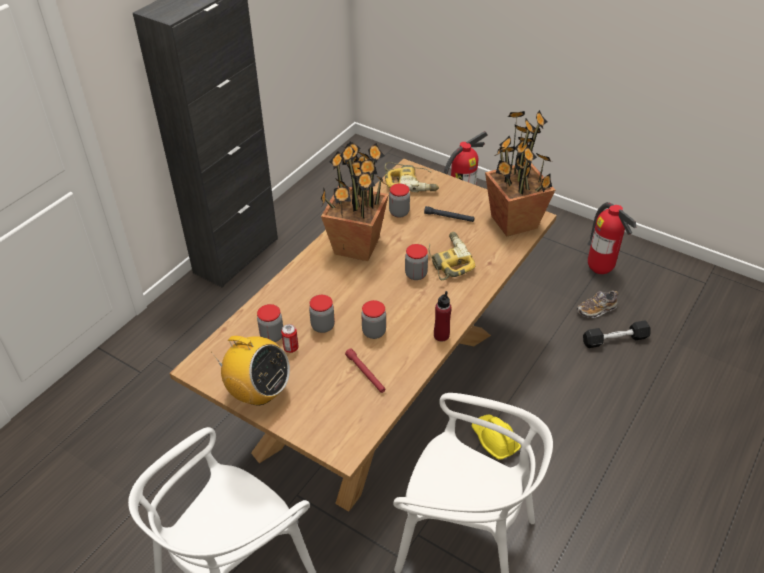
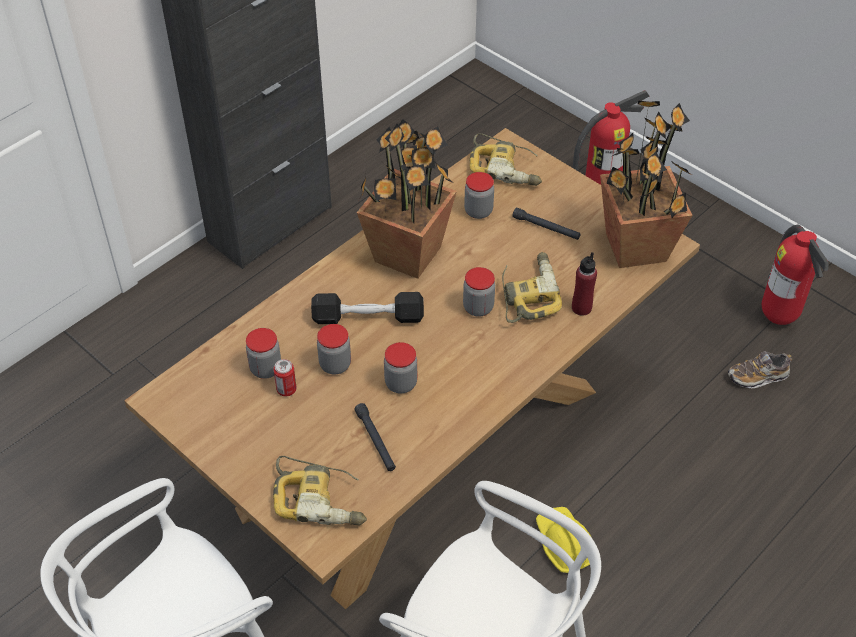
camera: 10 degrees right, 5 degrees up
radio [211,336,290,405] -> none
red flashlight [345,349,386,393] -> black flashlight [354,403,396,471]
red bottle [434,291,452,342] -> red bottle moved to [572,252,597,316]
black dumbbell [583,320,650,348] -> black dumbbell moved to [311,292,424,324]
none -> power drill [273,456,367,525]

